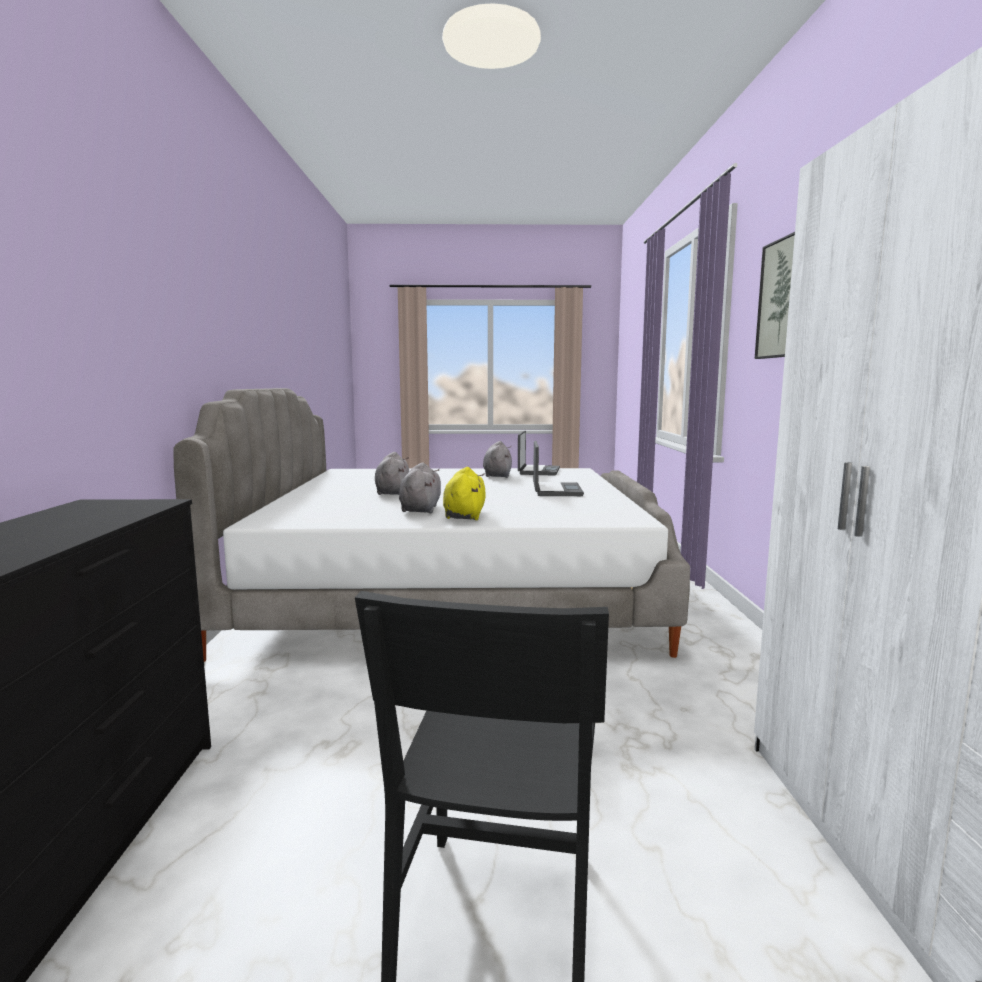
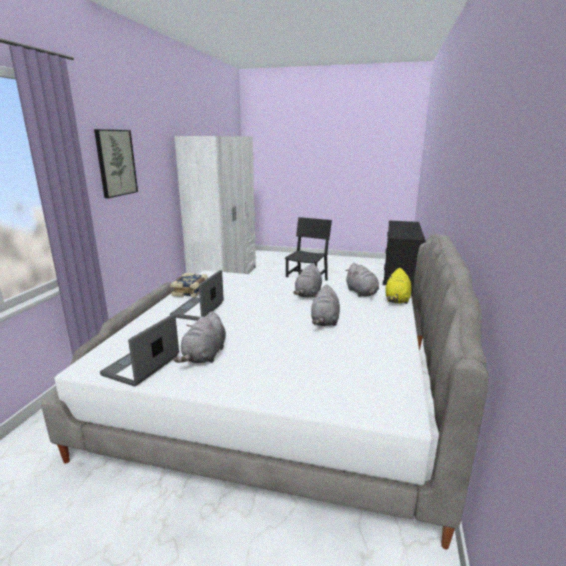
camera: 165 degrees left, 10 degrees up
yellow plush toy [443,467,486,520] -> yellow plush toy moved to [385,268,411,304]
none -> book [170,273,208,297]
none -> grey plush toy [345,263,379,297]

